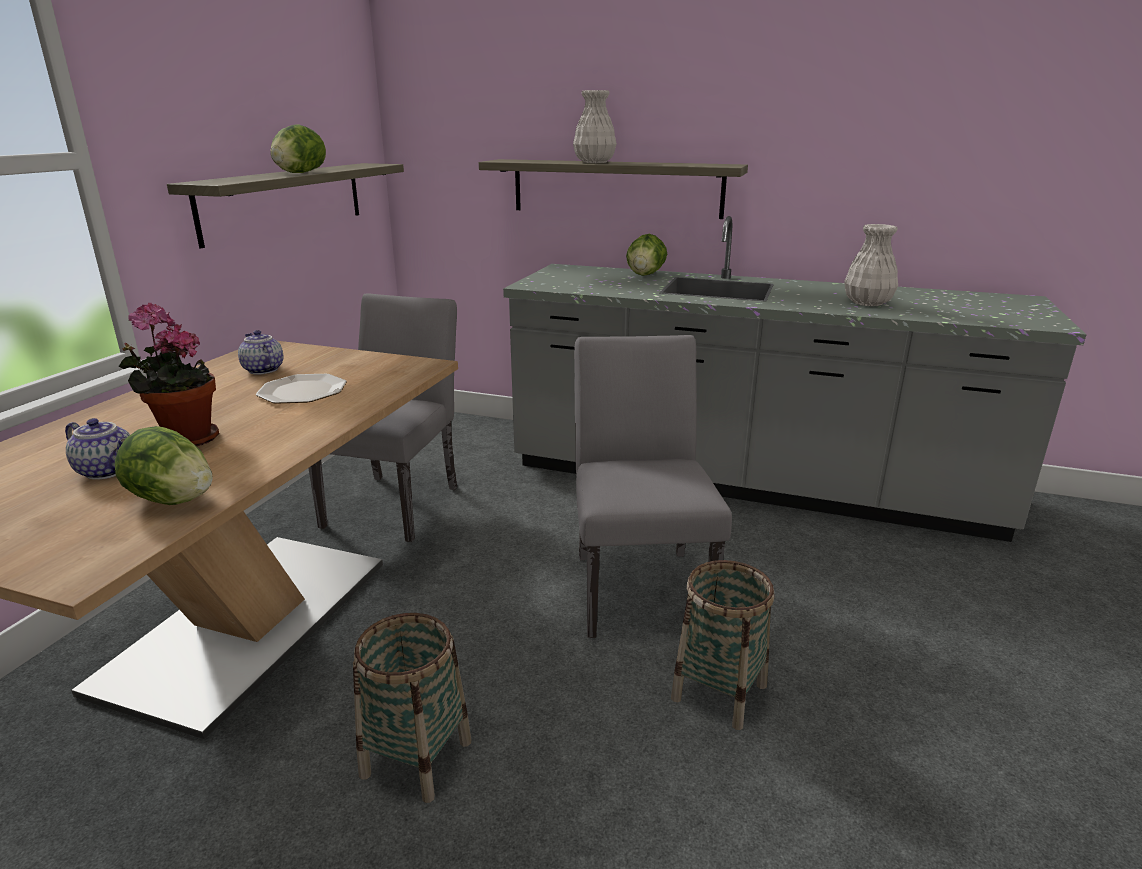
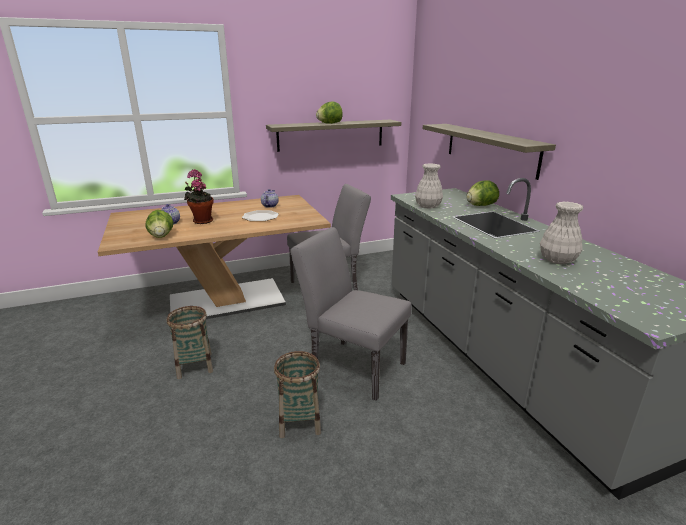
camera: 50 degrees right, 0 degrees up
white vase [573,90,617,163] -> white vase moved to [415,163,443,208]
grey chair [574,335,732,638] -> grey chair turned 105 degrees counterclockwise [290,227,411,401]

